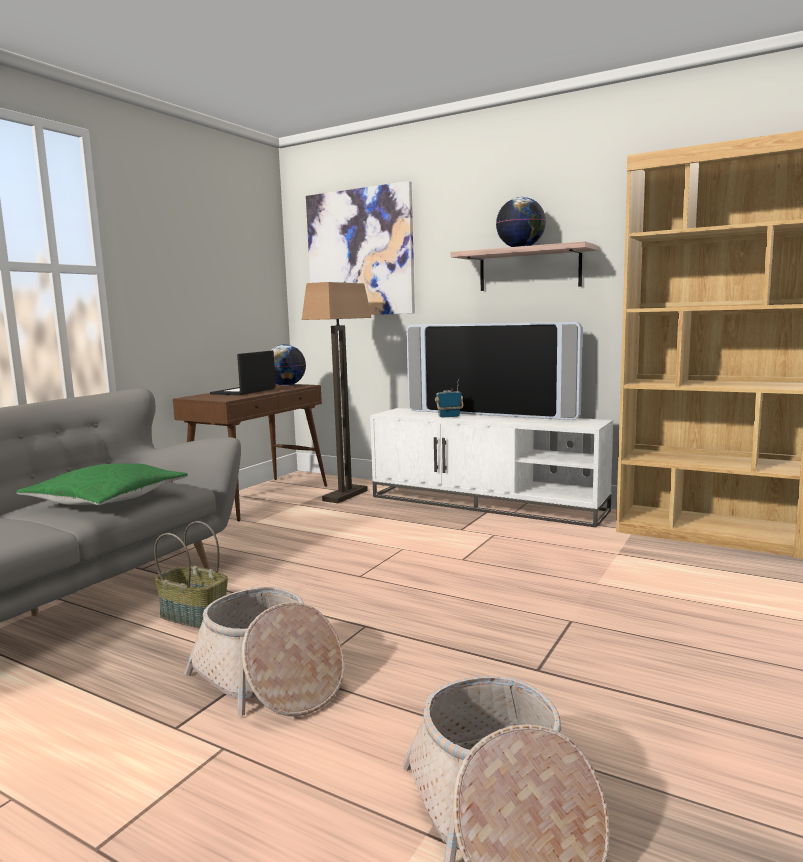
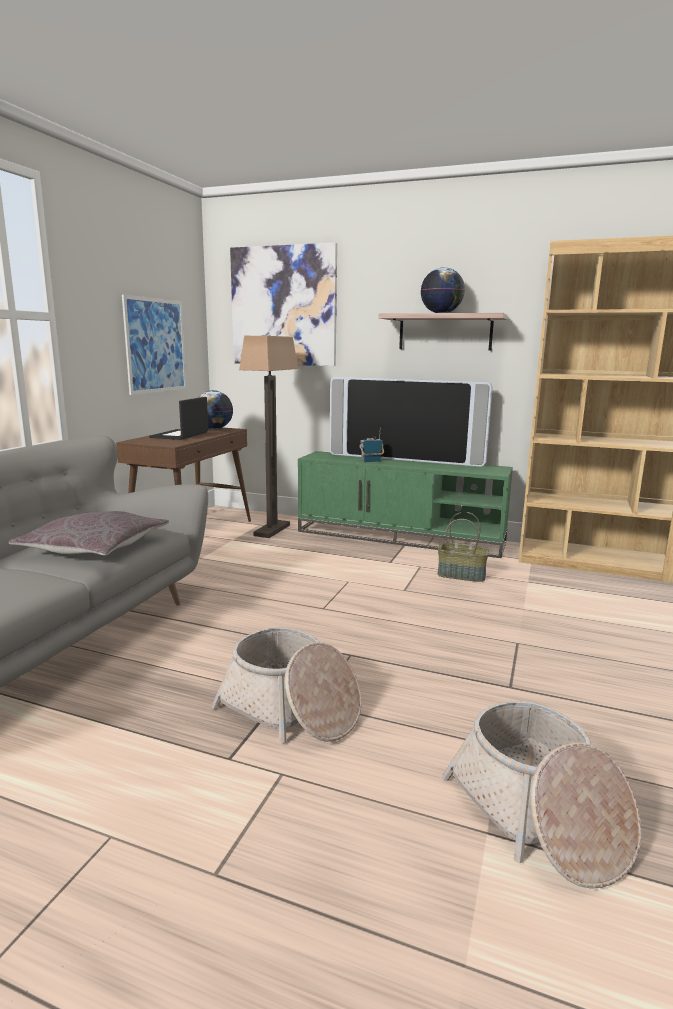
camera: 10 degrees left, 5 degrees up
green pillow [16,463,188,505] -> grey pillow [9,511,169,556]
basket [154,521,228,629] -> basket moved to [438,512,489,582]
white tv stand [370,408,613,528] -> green tv stand [298,451,513,558]
none -> picture [122,294,187,395]

